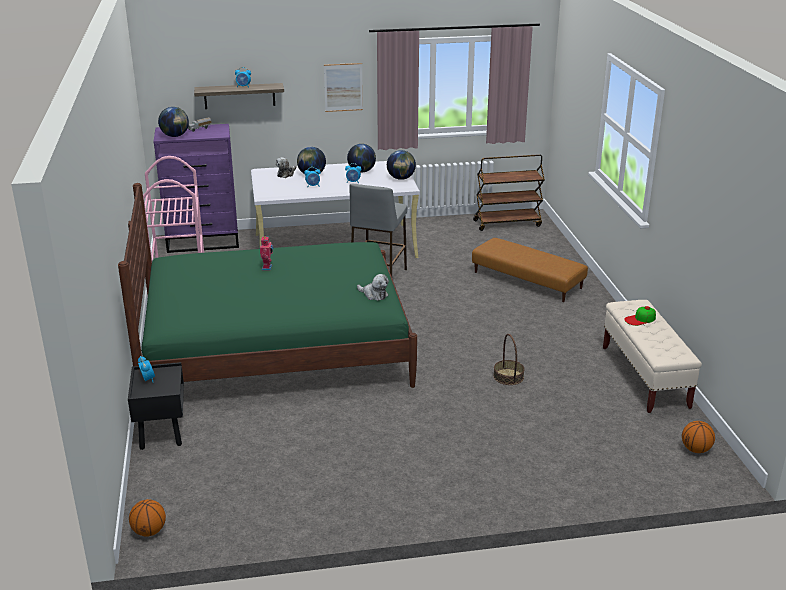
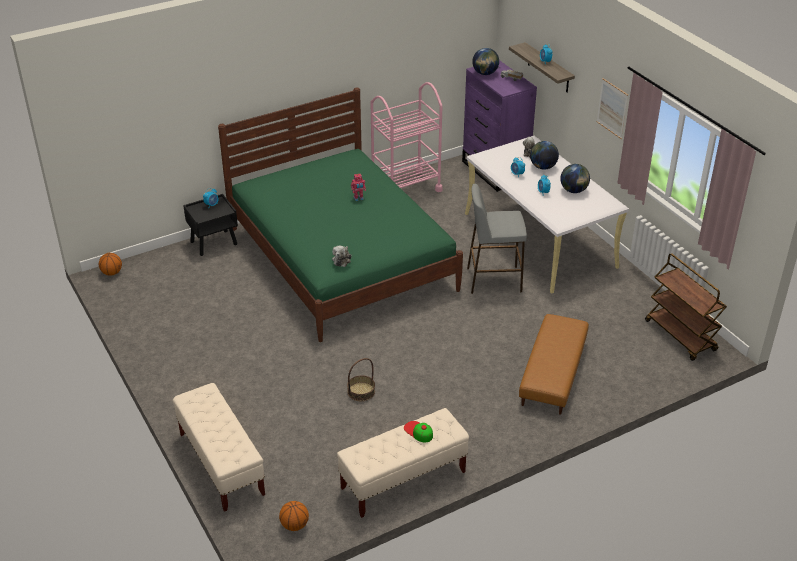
camera: 70 degrees right, 10 degrees up
globe [387,150,416,180] -> none
none -> beige bench [173,383,265,512]

